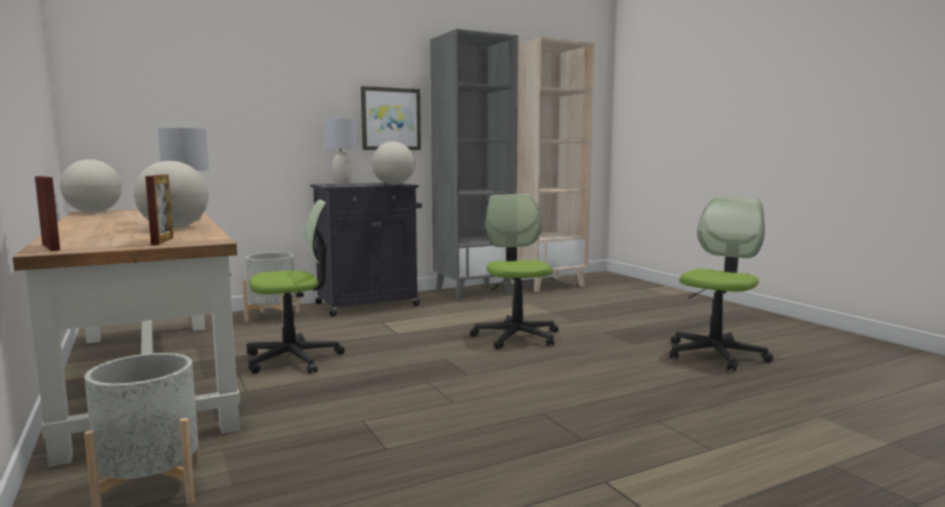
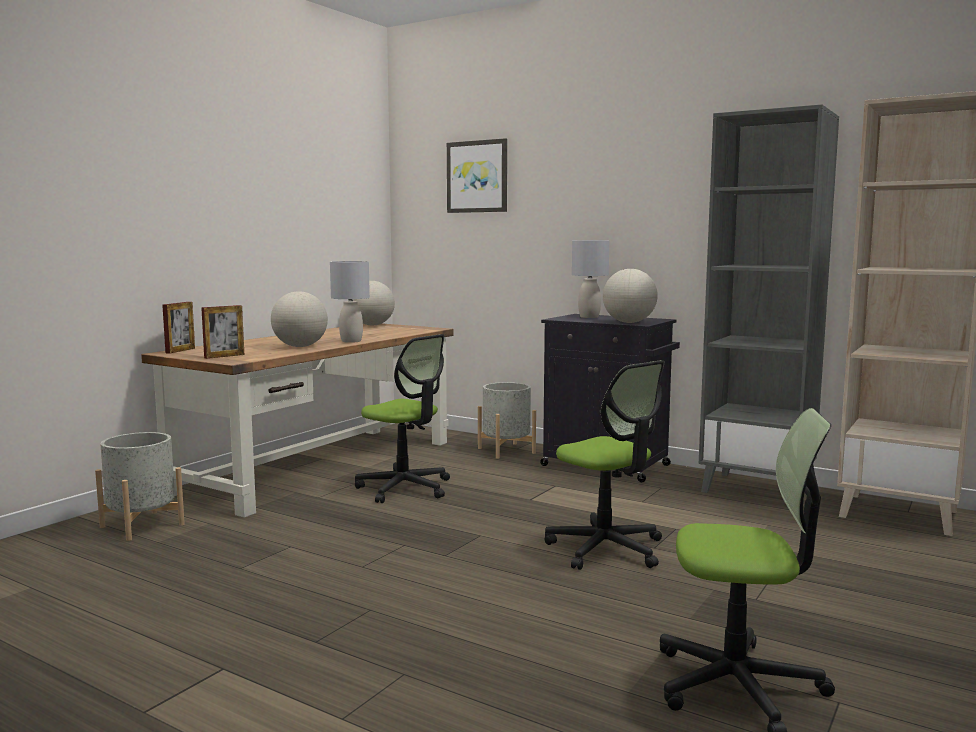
camera: 60 degrees right, 0 degrees up
picture [361,86,421,150] -> picture moved to [447,138,507,213]
office chair [470,194,559,349] -> office chair turned 90 degrees clockwise [545,360,665,570]

